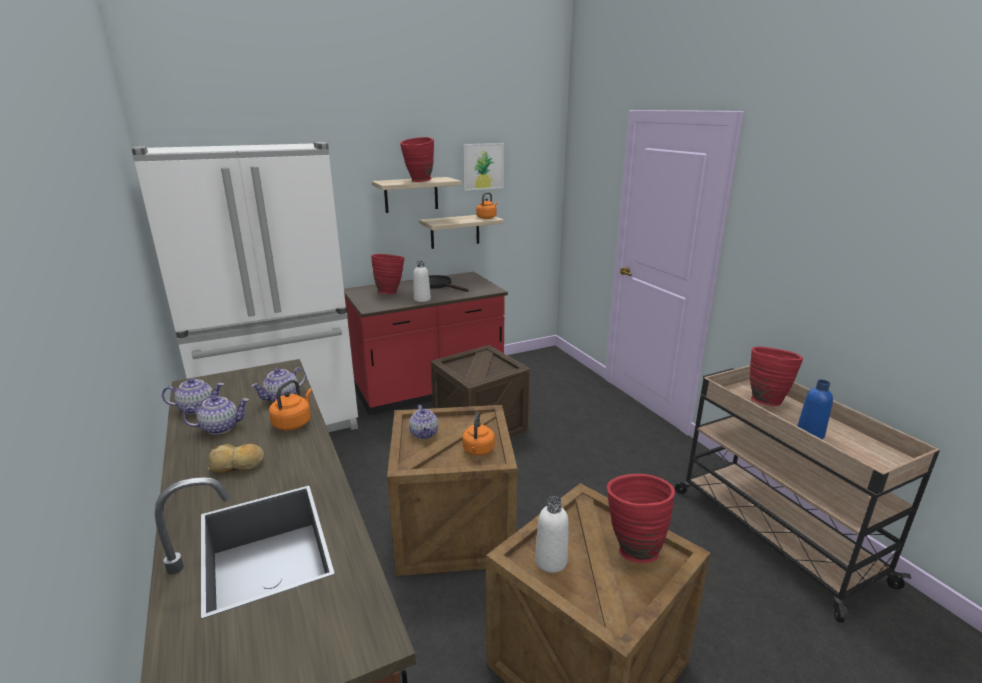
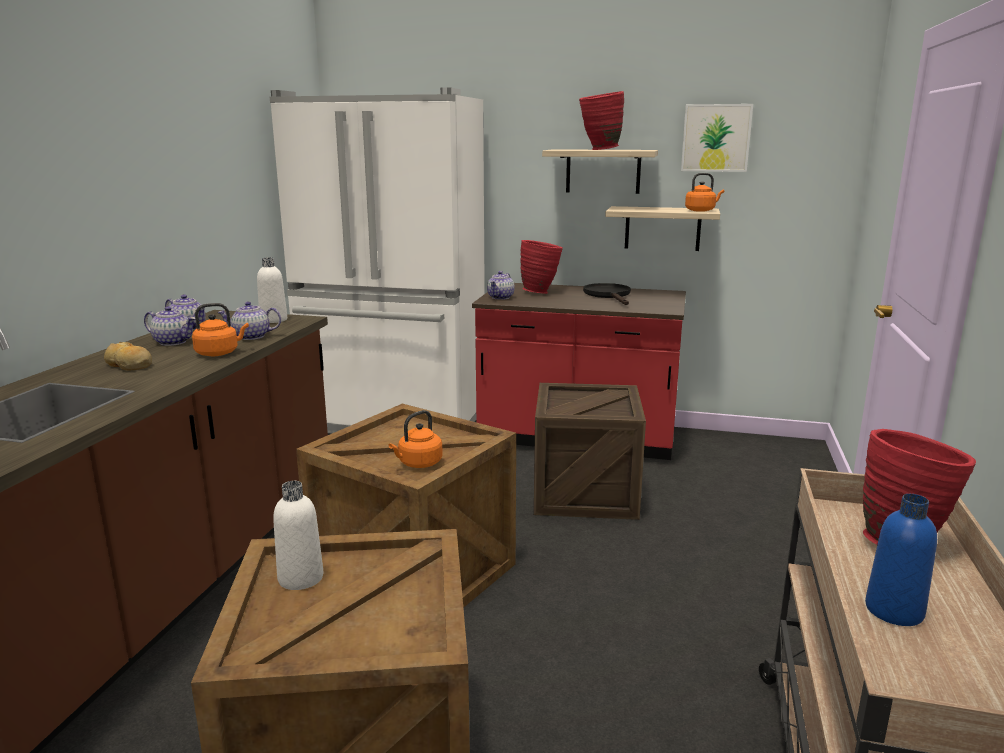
camera: 40 degrees right, 5 degrees down
teapot [409,405,438,439] -> teapot moved to [487,271,515,300]
white bottle [413,261,431,302] -> white bottle moved to [257,257,287,323]
red vase [606,474,675,563] -> none

